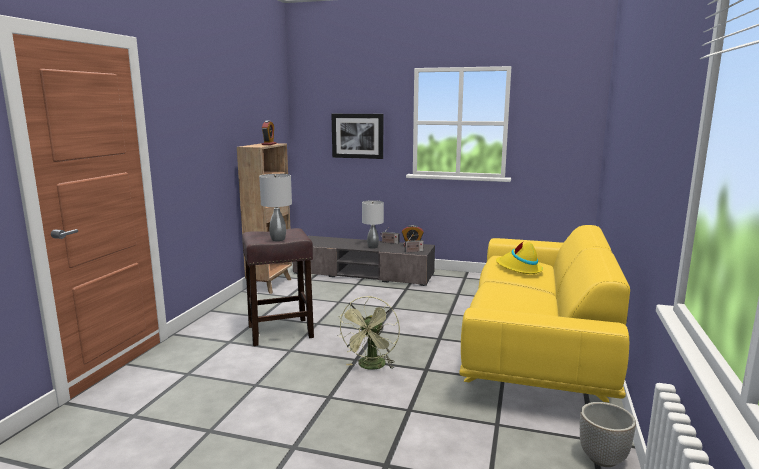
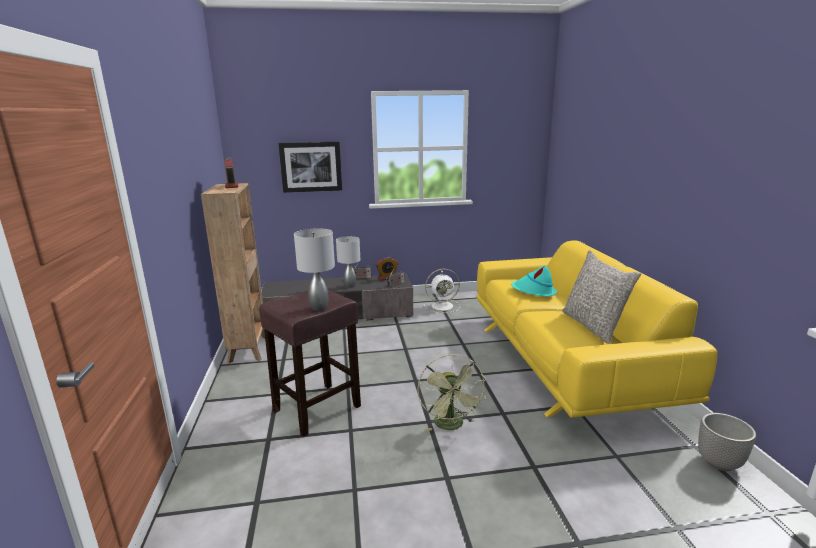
camera: 25 degrees left, 5 degrees up
yellow hat [496,241,543,274] -> turquoise hat [511,266,557,296]
none -> white fan [423,269,460,313]
none -> grey pillow [562,250,641,344]

